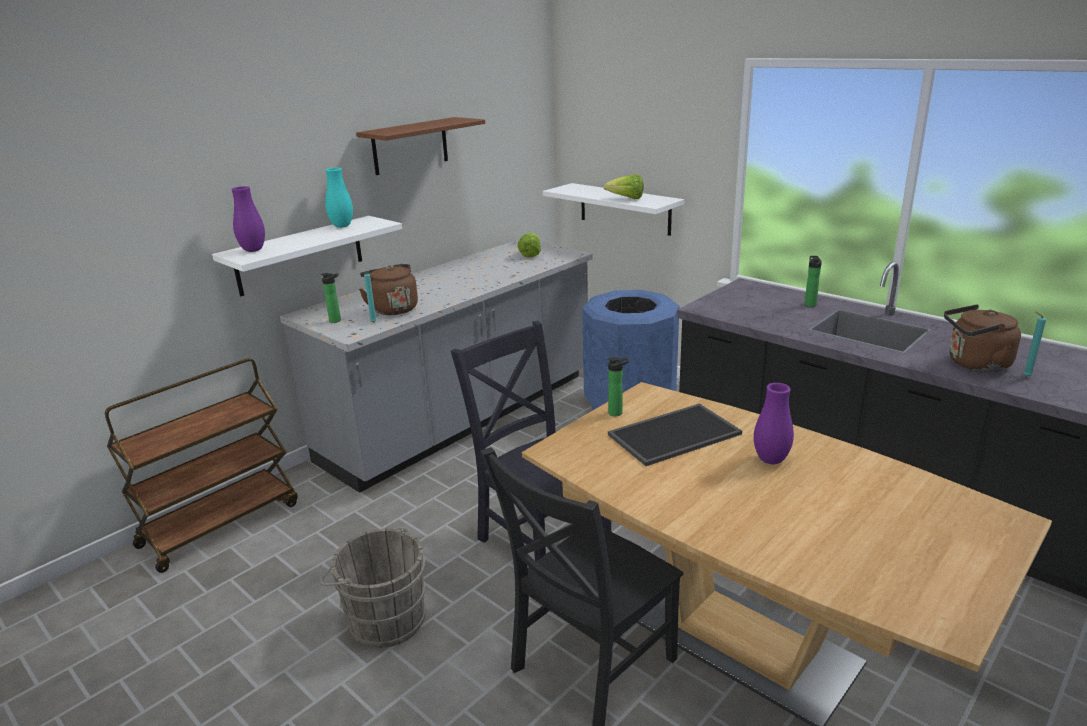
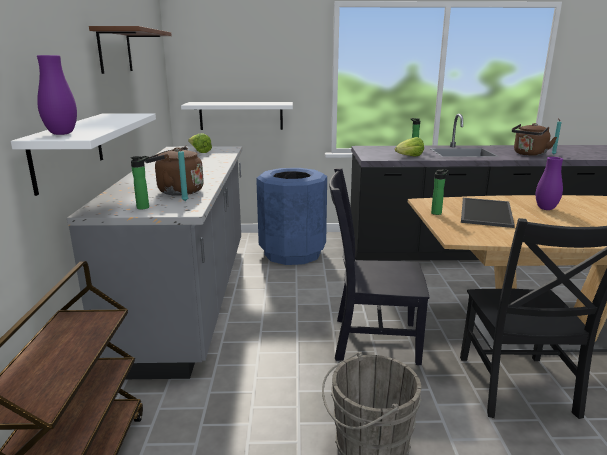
camera: 45 degrees left, 5 degrees down
turquoise vase [325,168,353,228] -> none
lettuce [604,174,644,199] -> lettuce moved to [395,137,424,156]

